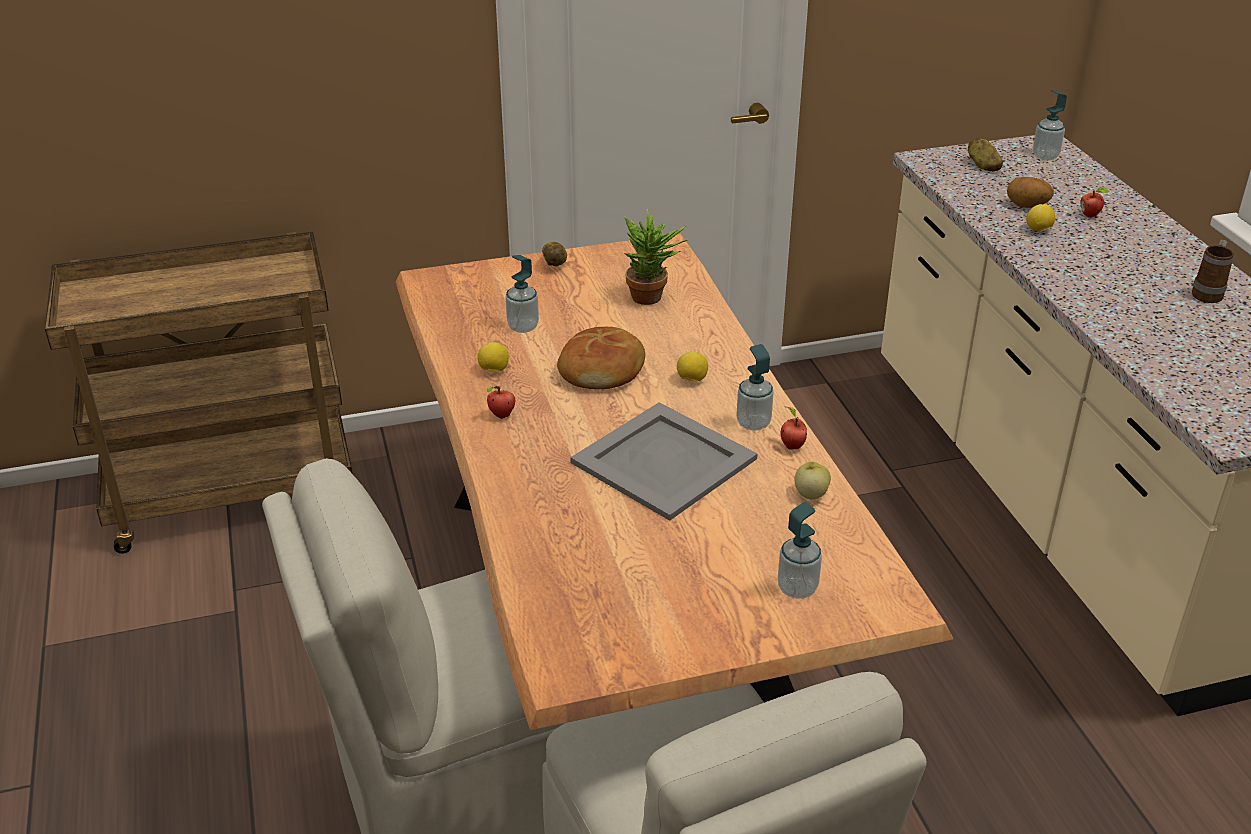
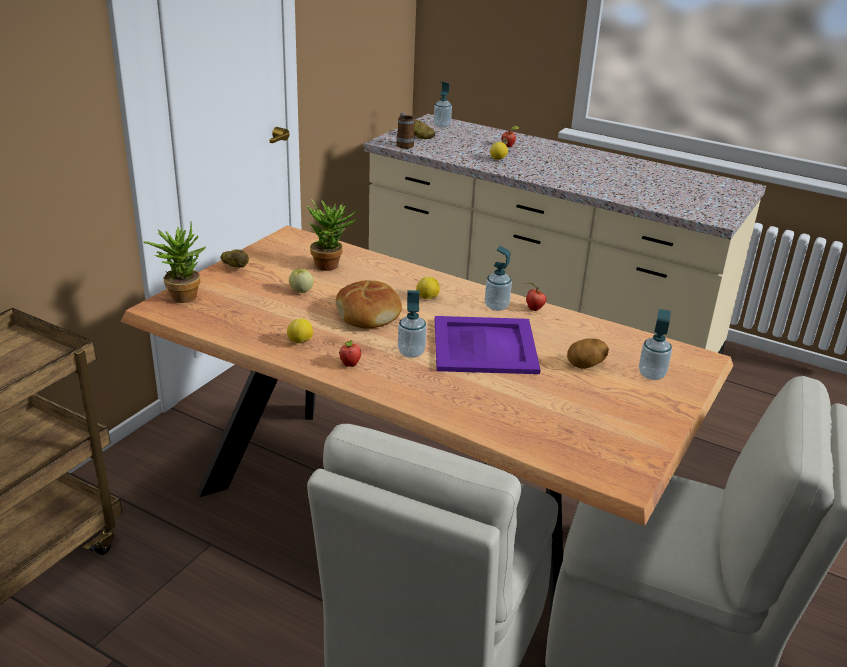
camera: 45 degrees left, 5 degrees down
soap dispenser [505,255,539,333] -> soap dispenser moved to [398,290,427,358]
grey tray [570,402,758,521] -> purple tray [435,316,541,374]
apple [795,462,831,500] -> apple moved to [289,269,314,293]
potato [1007,177,1054,208] -> potato moved to [567,338,609,369]
mug [1192,240,1234,303] -> mug moved to [396,113,414,149]
none -> potted plant [143,222,206,303]

